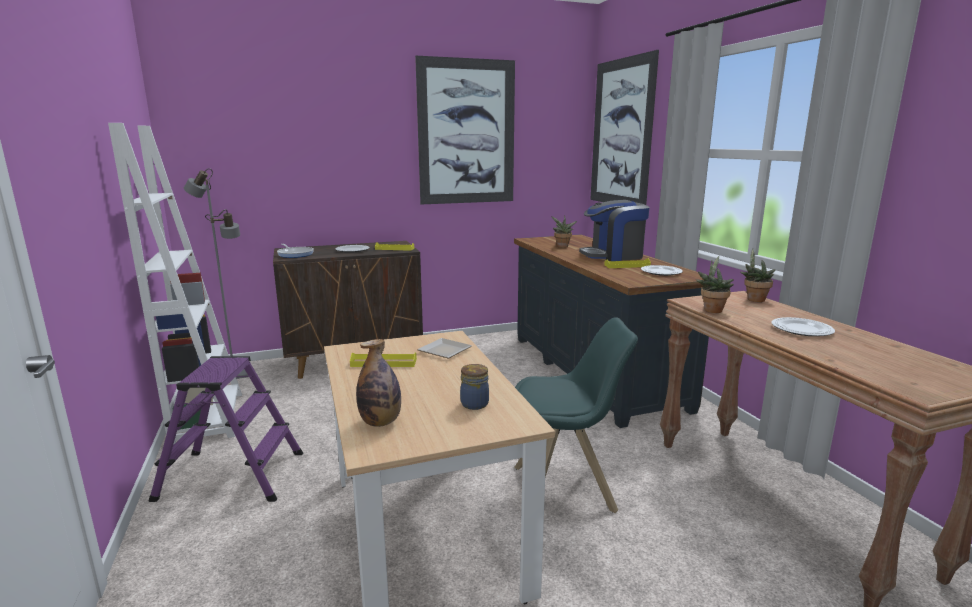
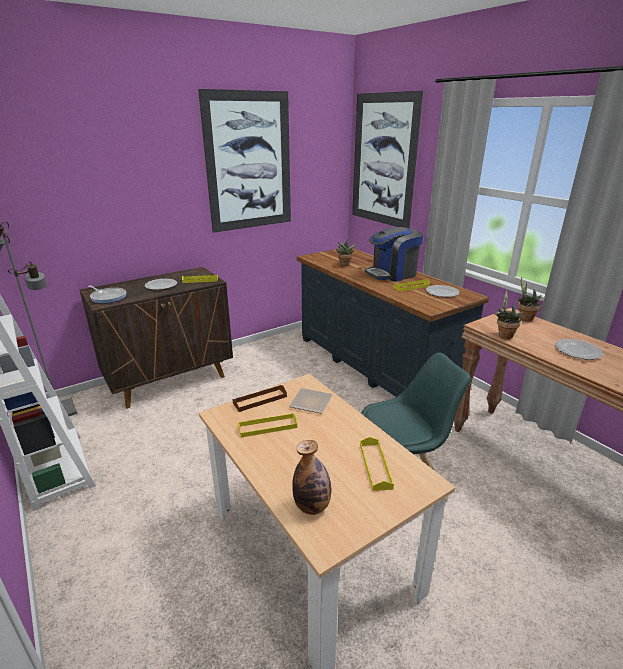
camera: 15 degrees left, 10 degrees up
purple step ladder [148,356,303,502] -> none
jar [460,364,489,410] -> yellow tray [360,437,394,491]
none -> brown tray [233,385,287,412]

